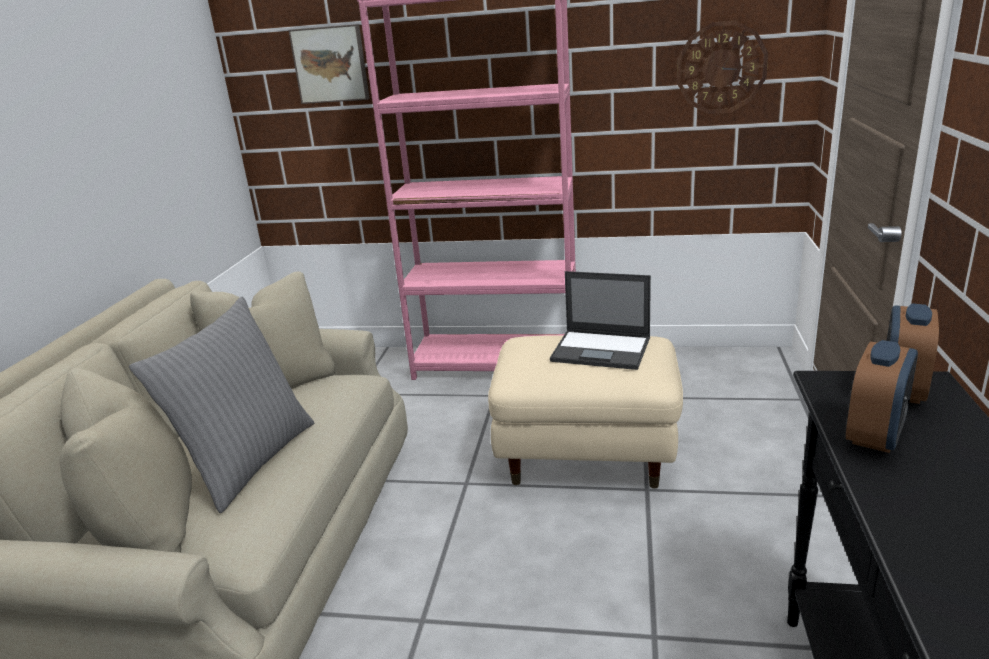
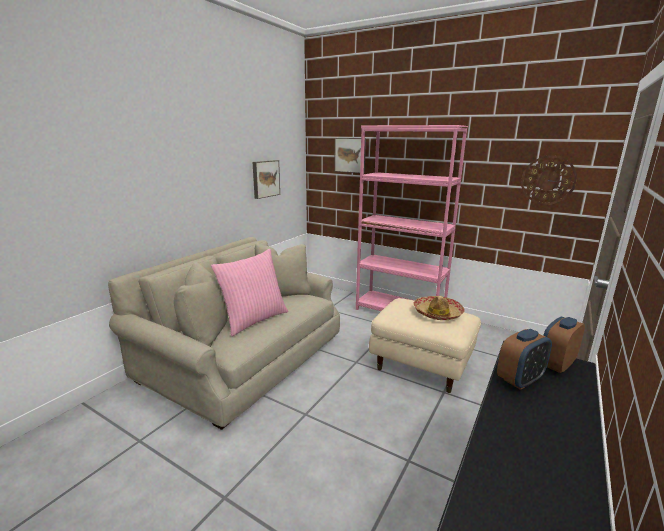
camera: 20 degrees right, 5 degrees down
grey pillow [129,297,314,513] -> pink pillow [211,249,288,336]
laptop [550,271,651,370] -> hat [414,296,465,320]
none -> picture [253,160,280,199]

